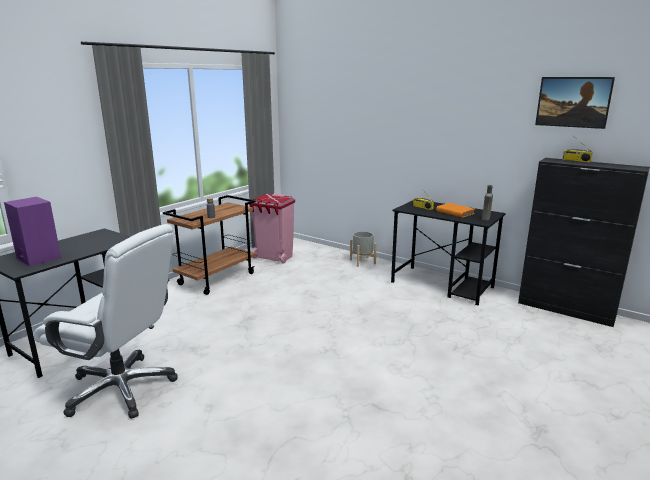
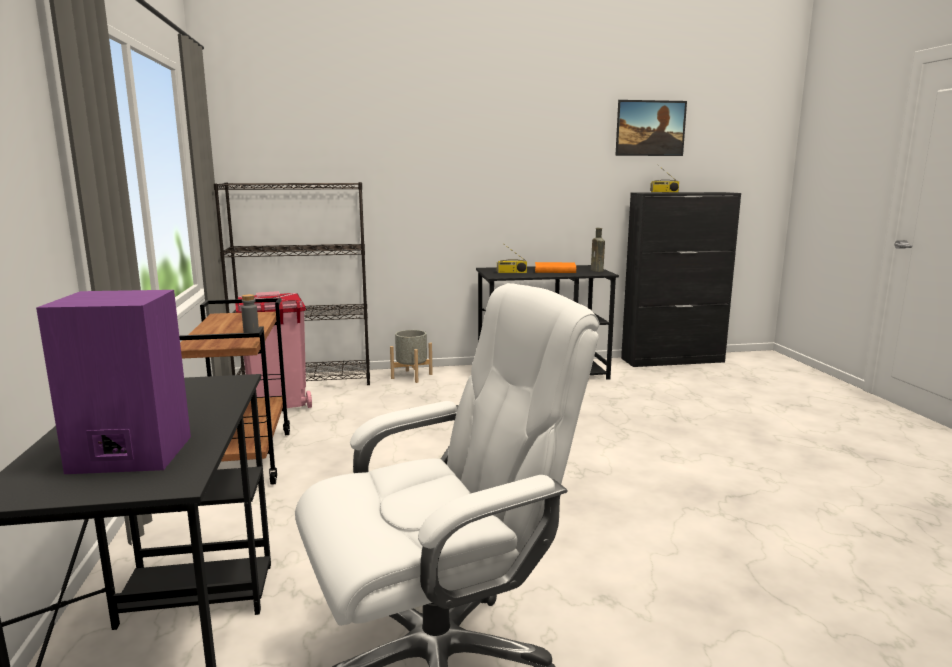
camera: 45 degrees left, 5 degrees down
none -> black bookcase [214,182,370,385]

